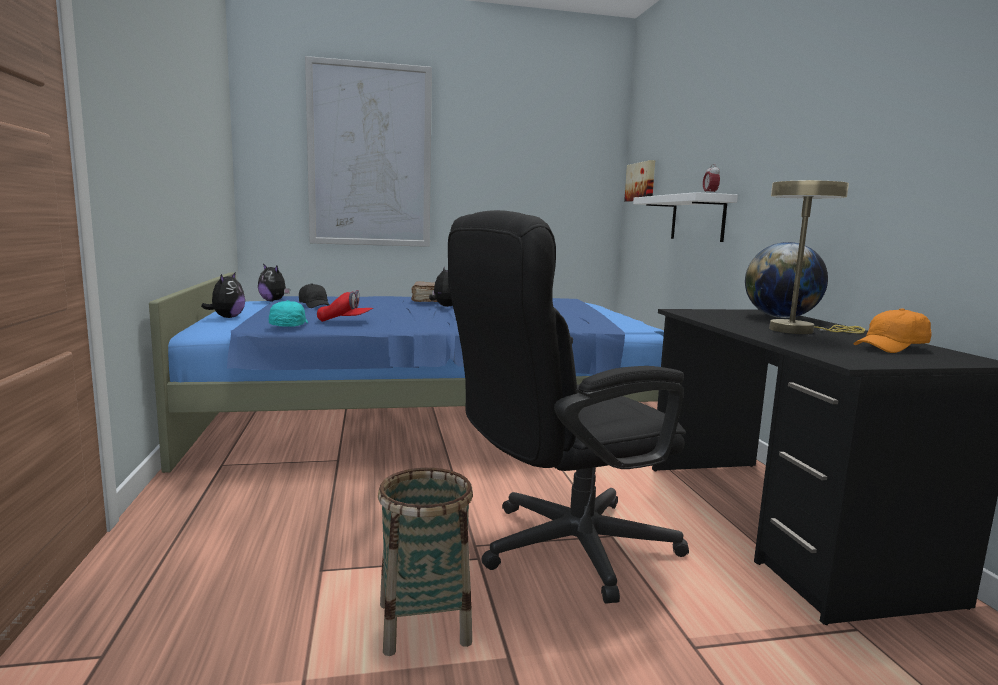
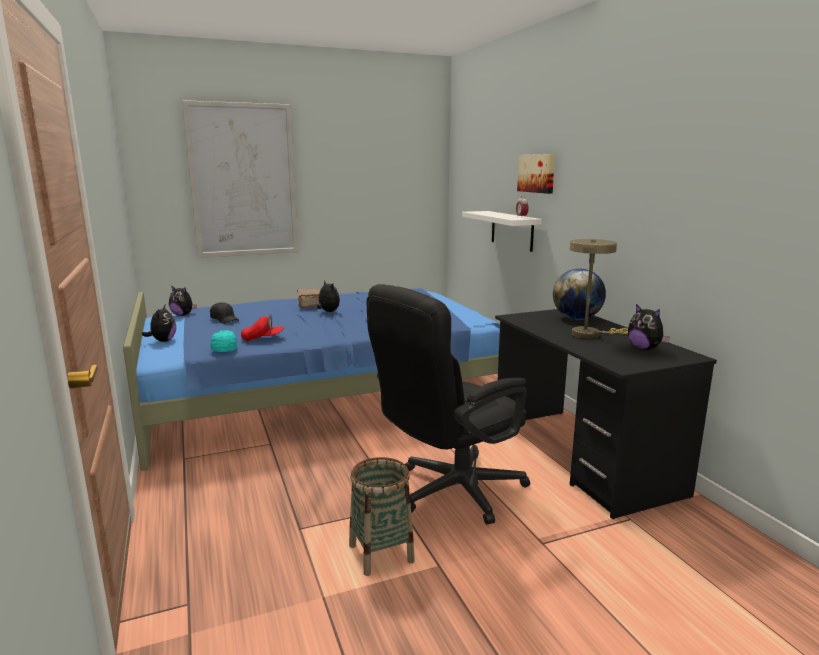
camera: 10 degrees left, 5 degrees up
picture [624,160,655,202] -> picture moved to [517,154,555,194]
orange cap [854,308,932,353] -> plush toy [628,304,670,350]

